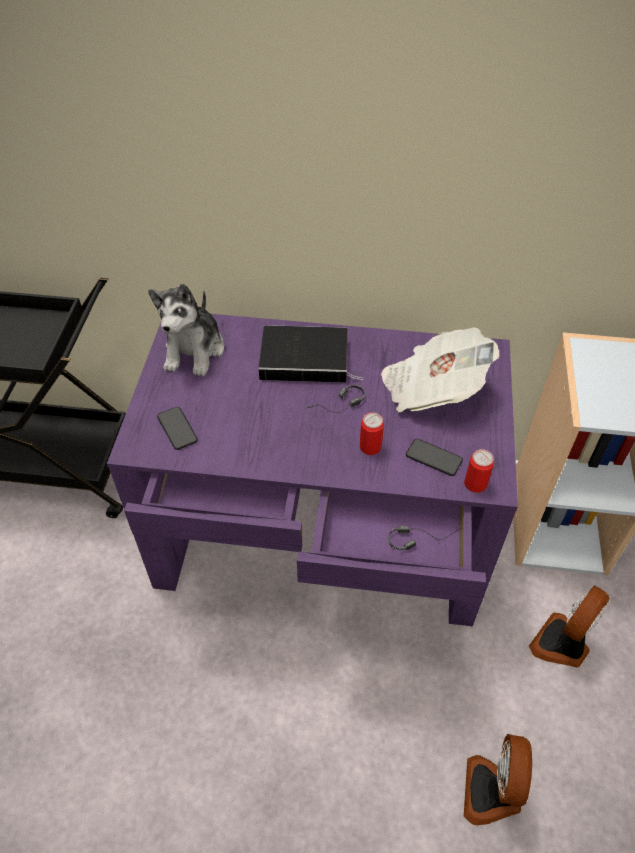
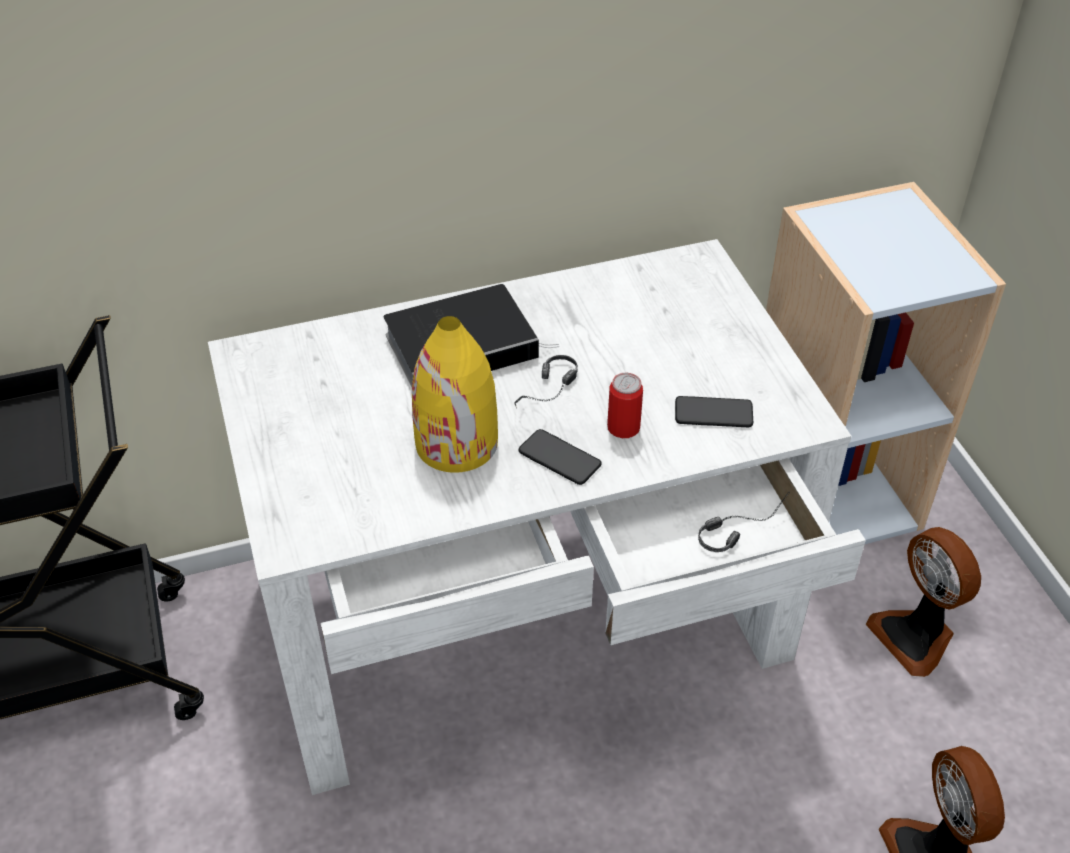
camera: 25 degrees left, 5 degrees down
purple desk [107,314,518,626] -> white desk [208,239,866,795]
plush toy [148,283,224,376] -> none
phone [157,407,198,450] -> phone moved to [519,429,602,485]
newspaper [381,328,500,412] -> none
can [464,449,494,493] -> none
fan [529,585,610,668] -> fan turned 45 degrees counterclockwise [866,527,981,677]
none -> yellow vase [412,316,498,473]

